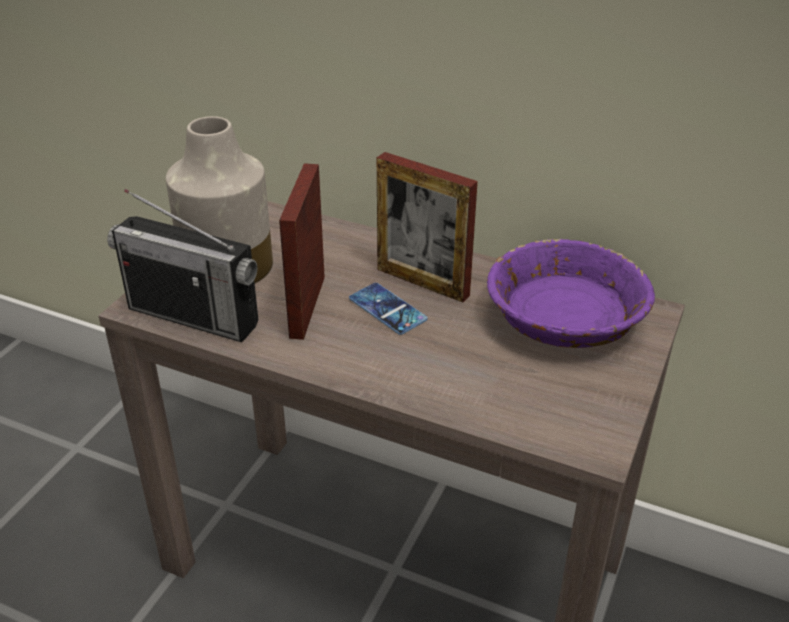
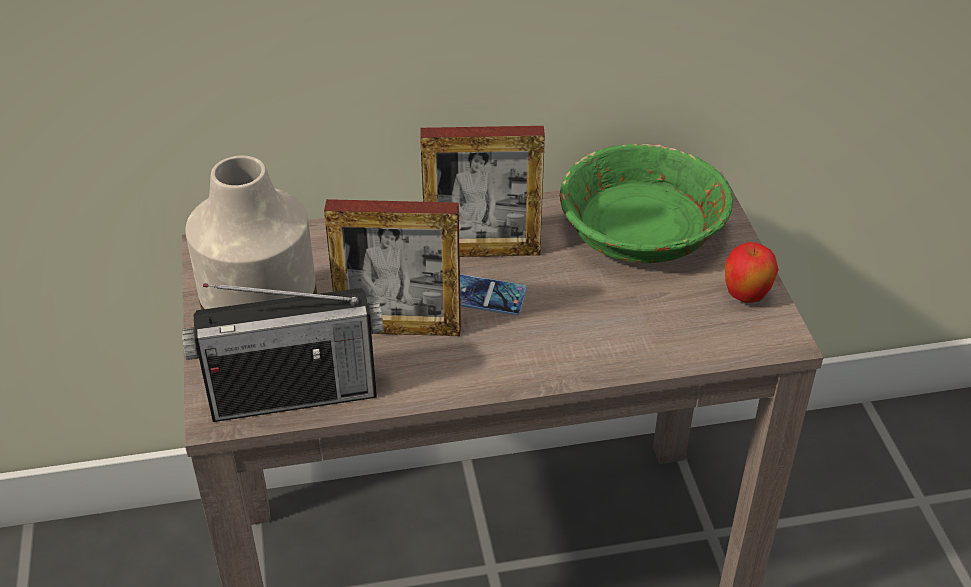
camera: 35 degrees left, 5 degrees up
picture frame [279,163,325,340] -> picture frame turned 60 degrees counterclockwise [324,199,461,336]
purple bowl [487,239,655,348] -> green bowl [559,144,733,263]
none -> apple [725,242,779,303]

